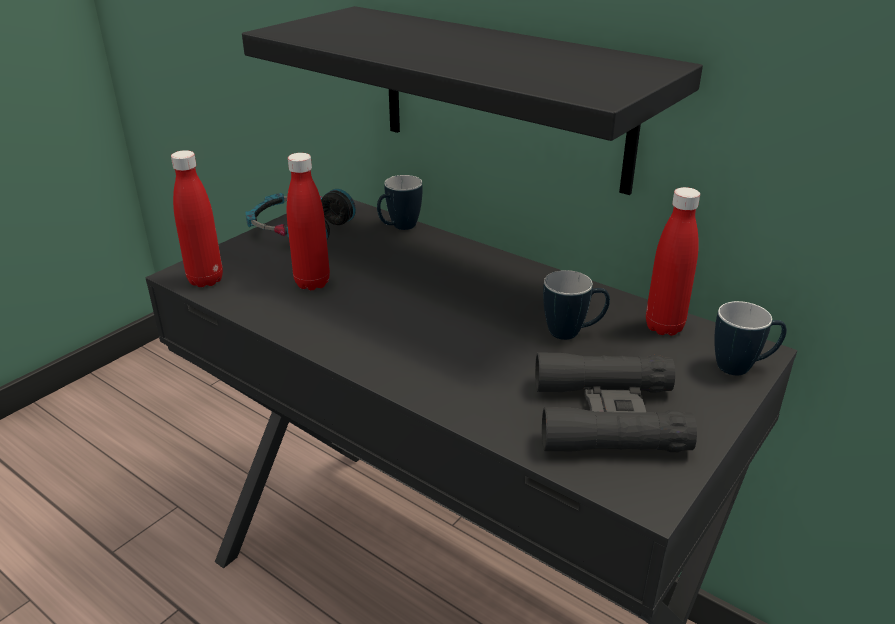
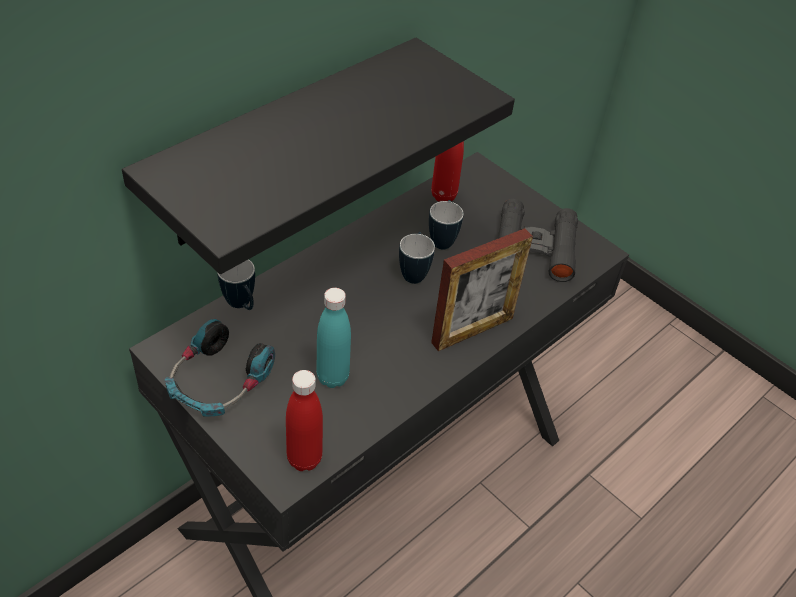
camera: 85 degrees left, 15 degrees up
red bottle [287,153,330,290] -> turquoise bottle [316,288,351,388]
mug [714,301,787,375] -> mug moved to [399,232,435,284]
none -> picture frame [431,228,533,351]

